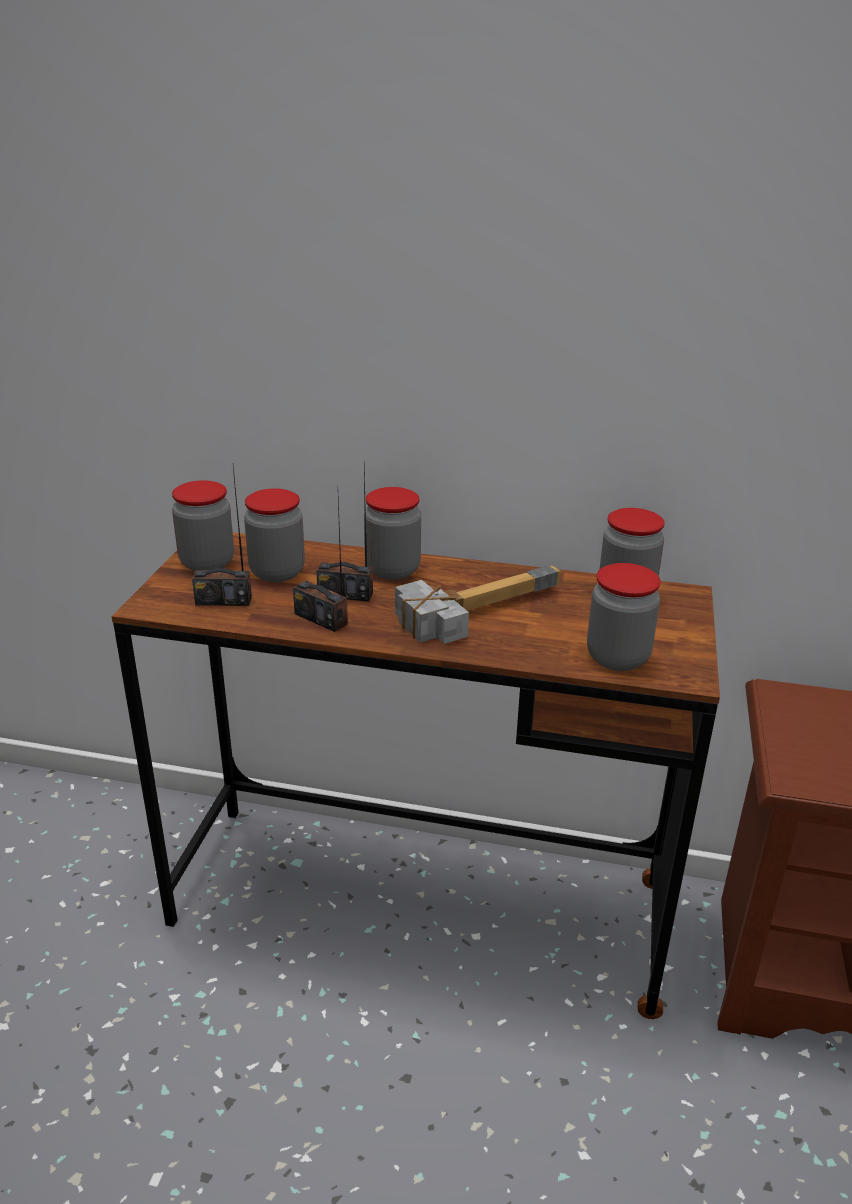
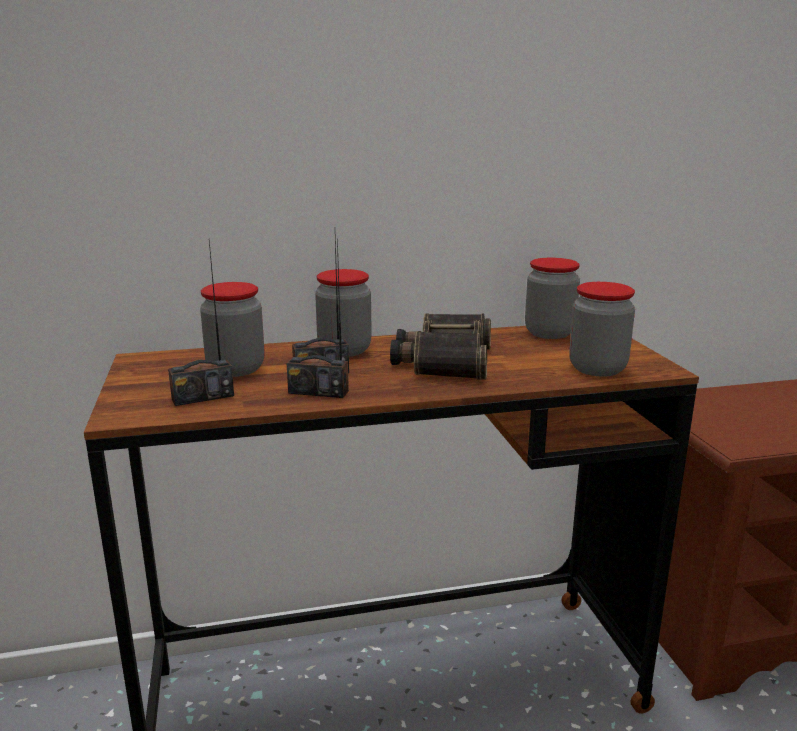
camera: 25 degrees left, 10 degrees down
jar [172,480,234,572] -> none
hammer [395,565,561,644] -> binoculars [390,313,491,380]

